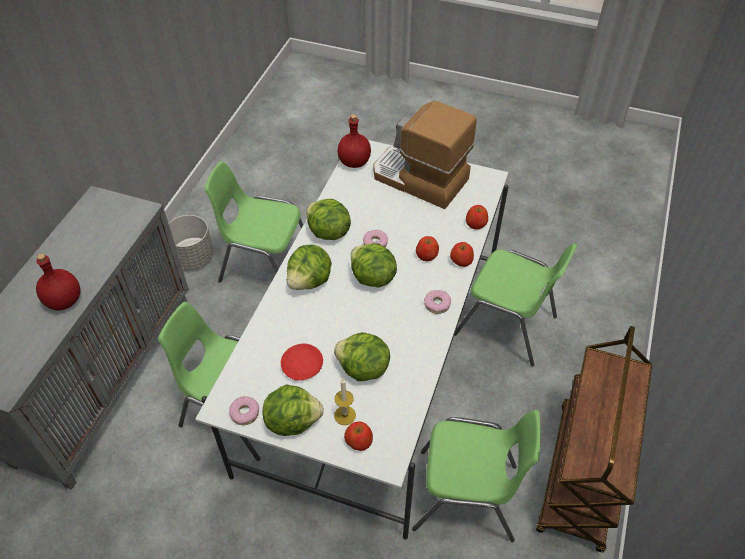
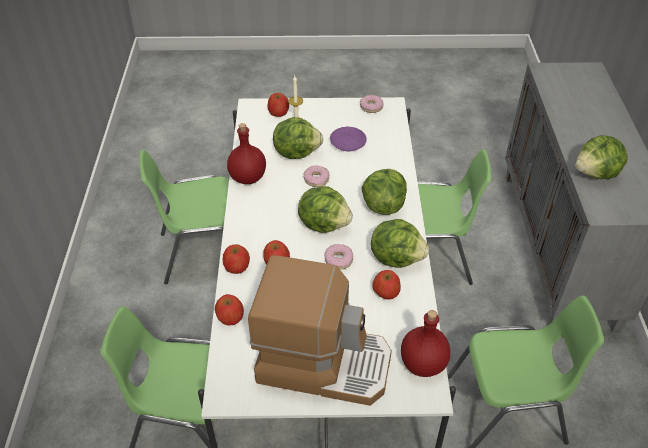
camera: 160 degrees right, 5 degrees down
red bottle [36,253,81,310] -> red bottle moved to [227,123,266,184]
grey planter [168,215,213,269] -> none
lettuce [263,384,324,436] -> lettuce moved to [575,135,628,179]
red plate [281,344,323,381] -> purple plate [330,127,367,151]
donut [424,290,451,314] -> donut moved to [303,165,330,187]
brown cart [536,326,652,553] -> none
none -> apple [372,270,401,300]

